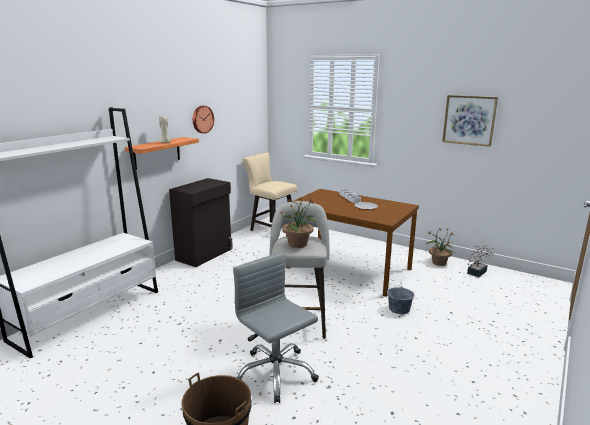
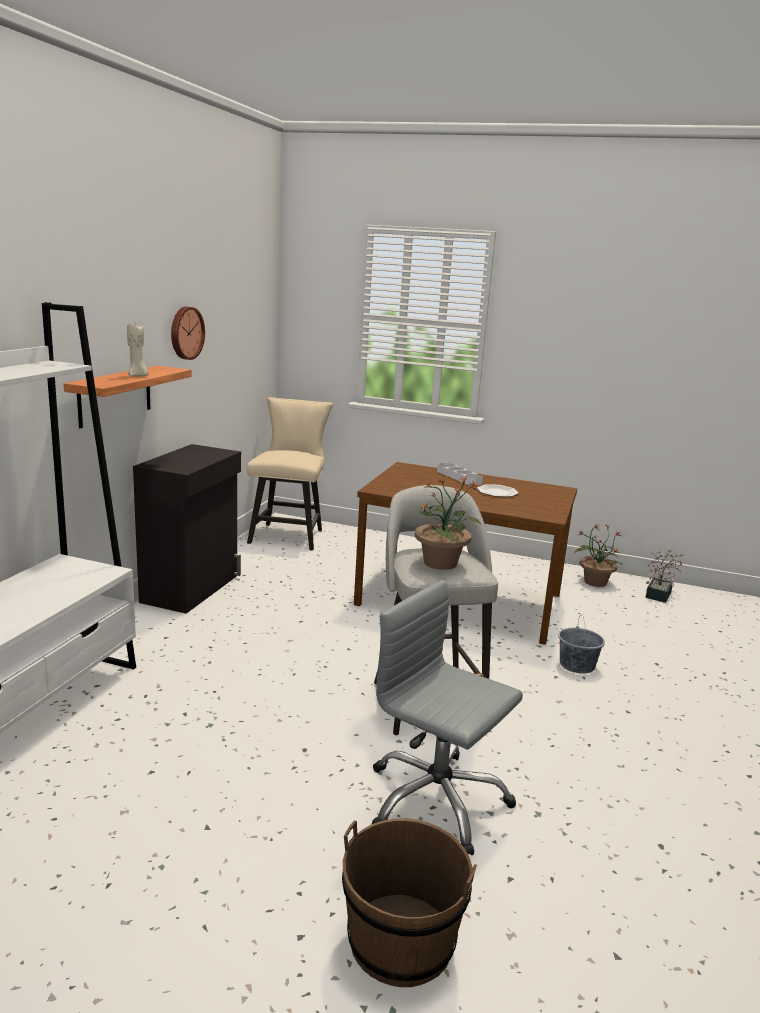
camera: 15 degrees left, 0 degrees up
beige chair [242,152,298,231] -> beige chair turned 75 degrees clockwise [247,397,333,551]
picture [442,95,498,147] -> none

